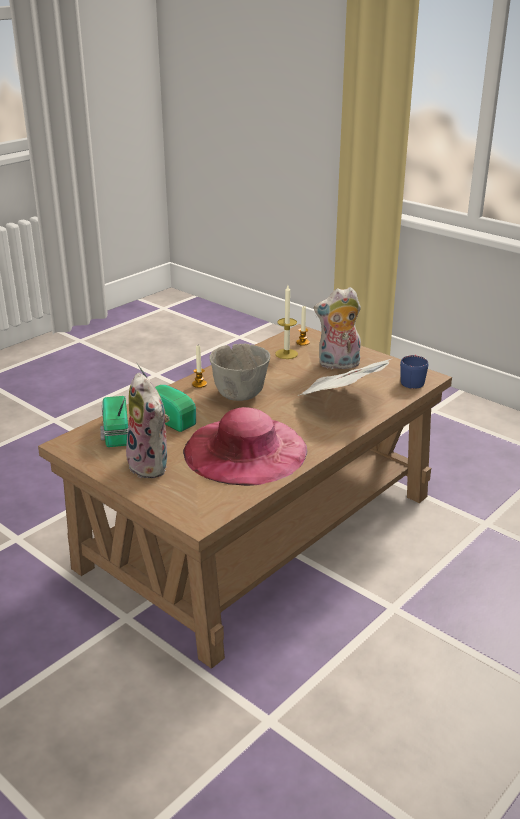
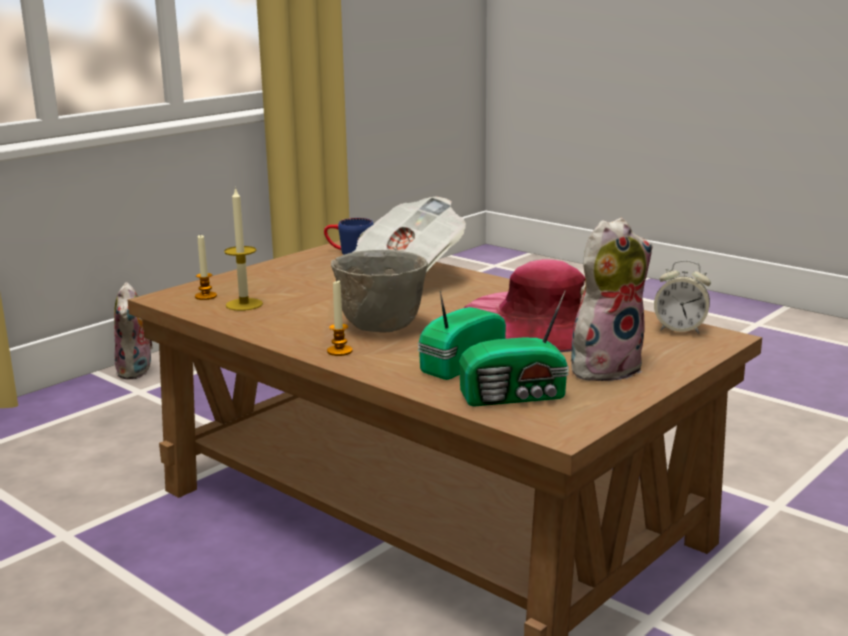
camera: 90 degrees left, 10 degrees down
plush toy [314,287,361,369] -> plush toy moved to [114,282,154,379]
none -> alarm clock [654,260,711,334]

